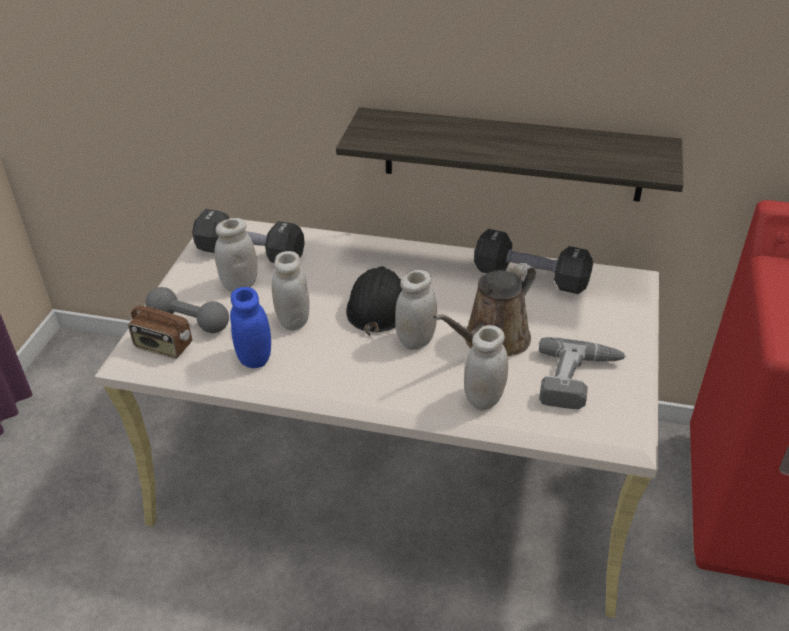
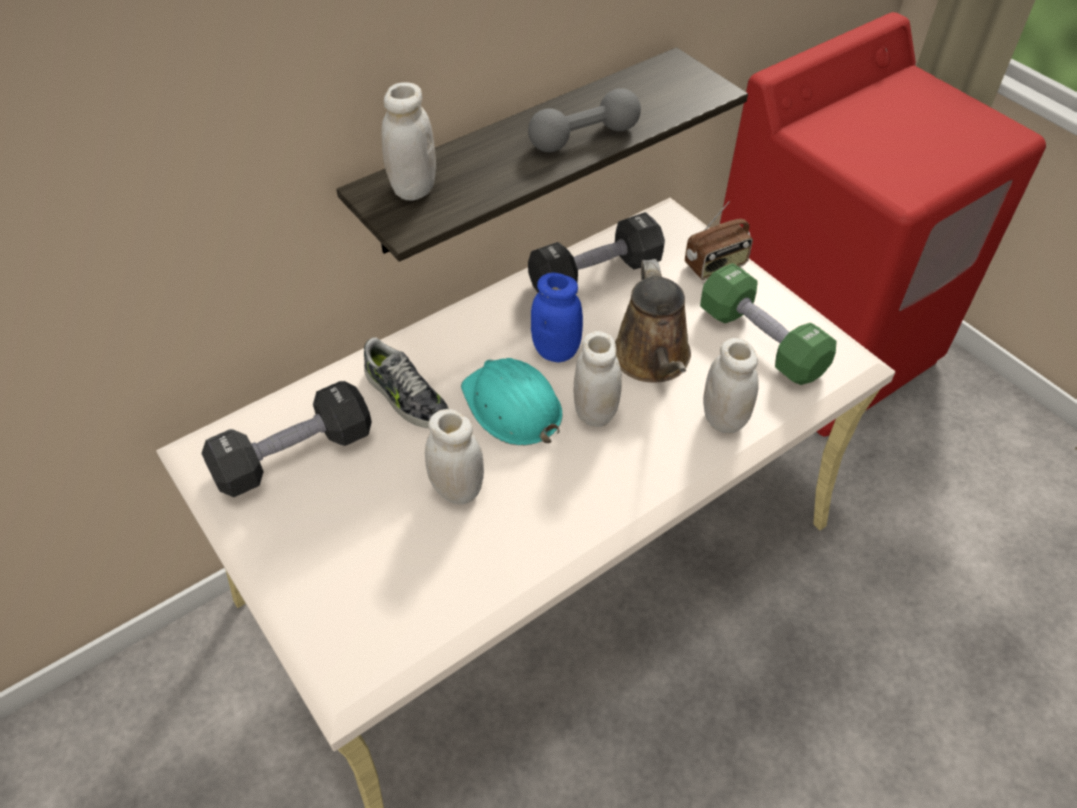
camera: 50 degrees left, 10 degrees up
radio [128,294,192,359] -> radio moved to [685,201,753,280]
grey dumbbell [146,287,229,333] -> grey dumbbell moved to [528,88,641,152]
white jar [215,218,258,292] -> white jar moved to [381,82,436,200]
blue jar [230,287,271,368] -> blue jar moved to [531,273,583,363]
black hard hat [346,266,403,336] -> turquoise hard hat [461,358,562,445]
power drill [539,337,627,409] -> green dumbbell [700,263,837,385]
none -> shoe [364,337,449,428]

